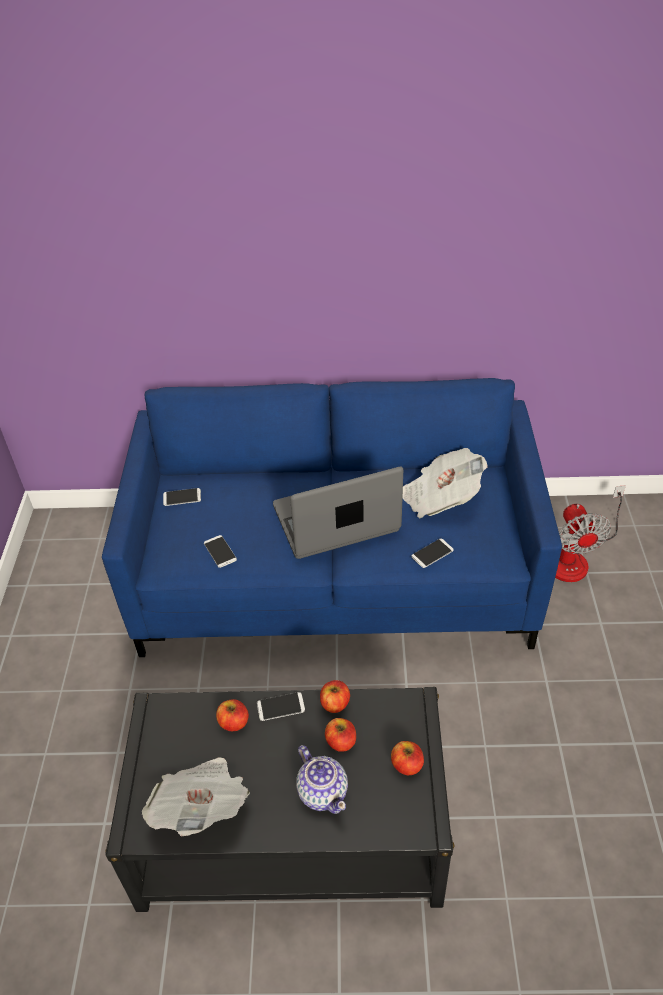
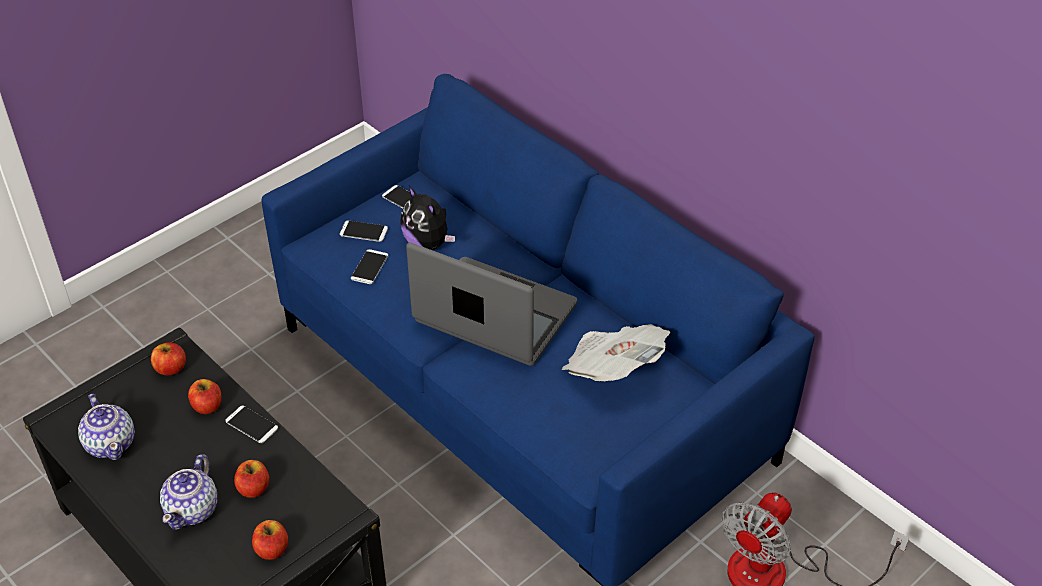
camera: 45 degrees right, 0 degrees up
newspaper [142,757,250,836] -> teapot [78,394,135,460]
apple [320,680,350,713] -> apple moved to [151,342,186,375]
phone [411,539,454,568] -> phone moved to [340,220,388,242]
none -> plush toy [400,186,455,250]

